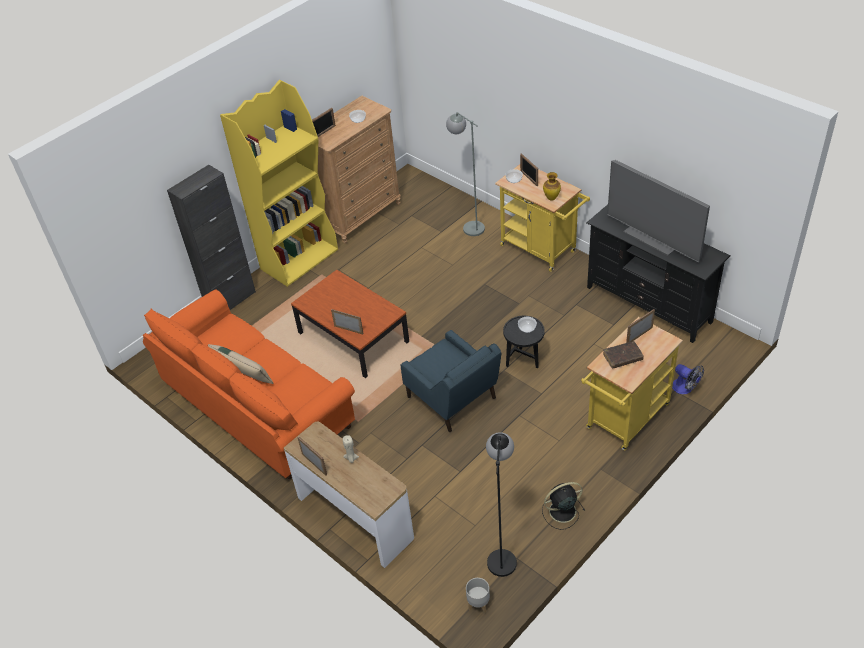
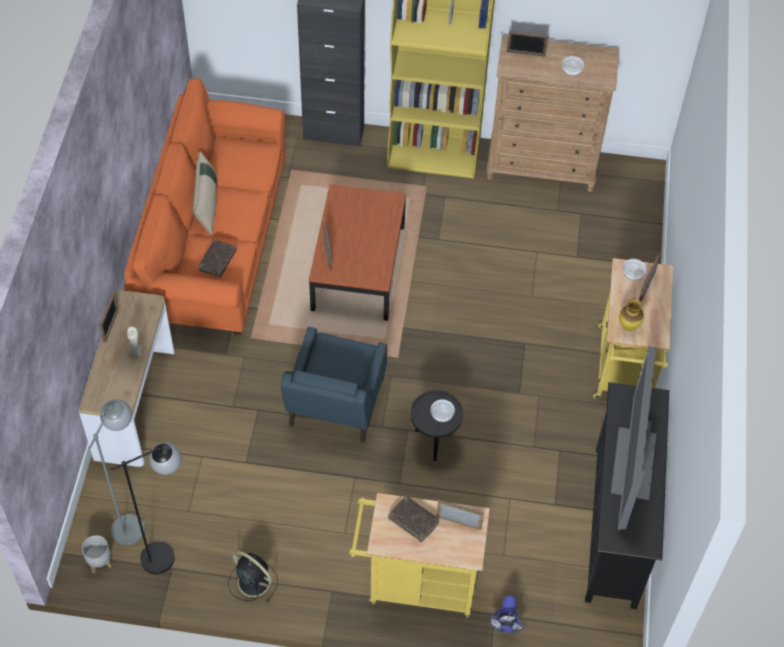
camera: 50 degrees right, 10 degrees up
grey floor lamp [446,112,485,236] -> grey floor lamp moved to [89,399,145,545]
none -> brown book [198,240,237,277]

